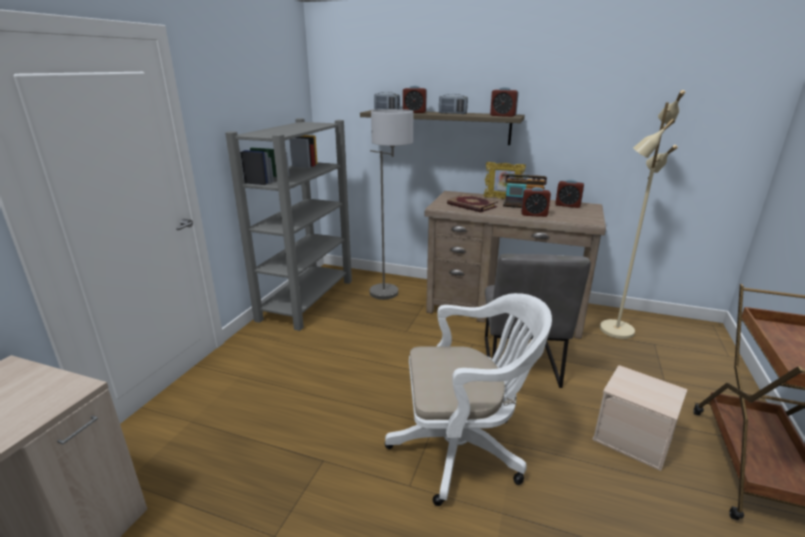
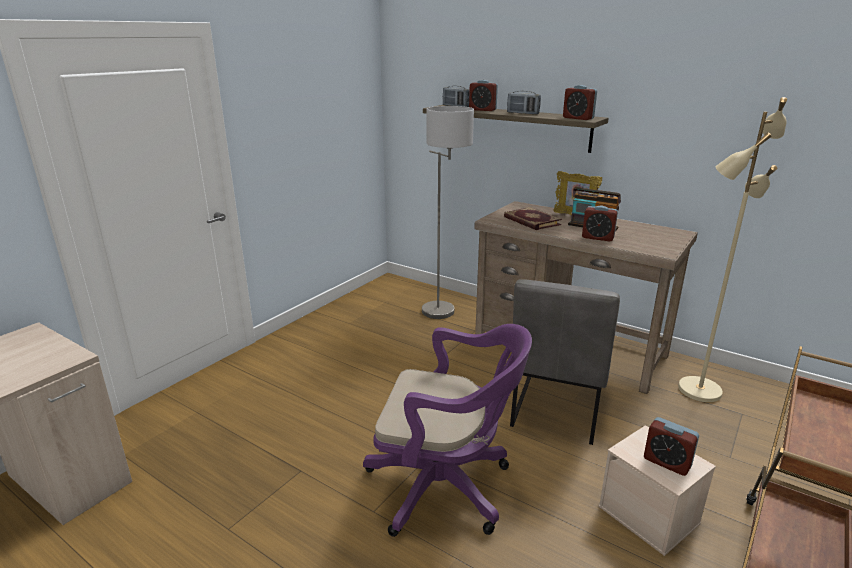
camera: 15 degrees right, 0 degrees up
grey bookcase [225,118,352,331] -> none
white office chair [384,293,552,506] -> purple office chair [363,324,532,537]
alarm clock [555,180,584,208] -> alarm clock moved to [644,417,699,476]

